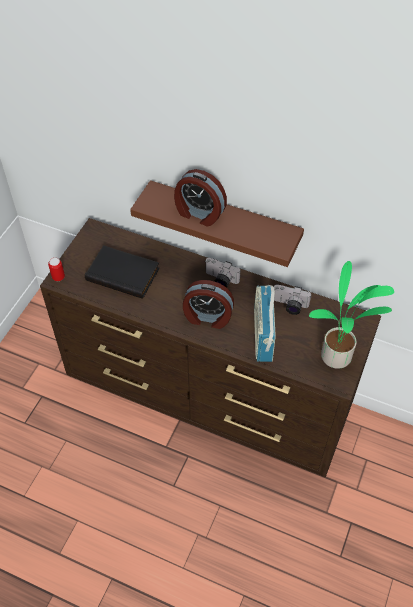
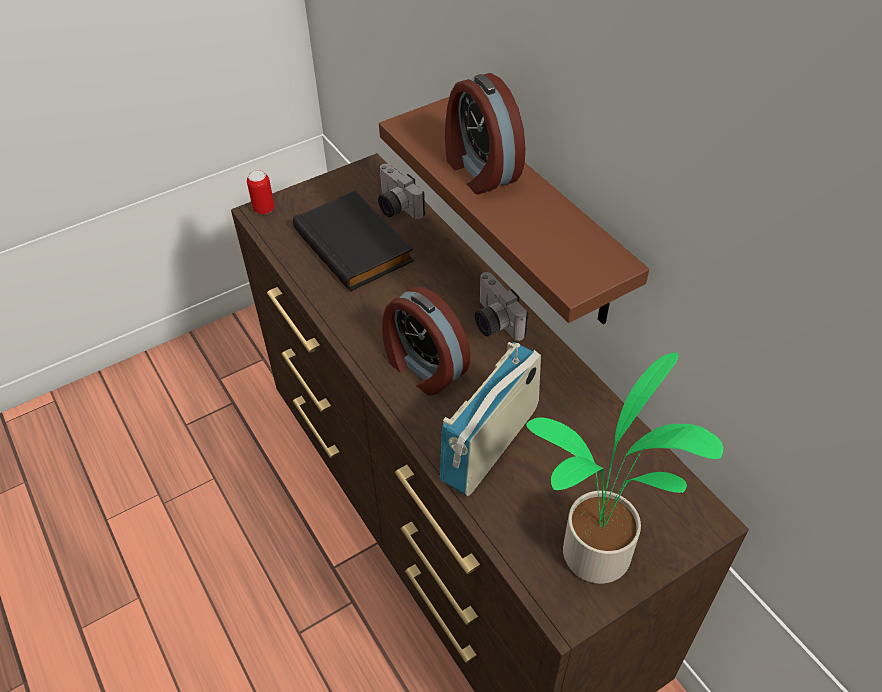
camera: 35 degrees right, 5 degrees down
camera [274,285,312,315] -> camera moved to [378,164,425,219]

